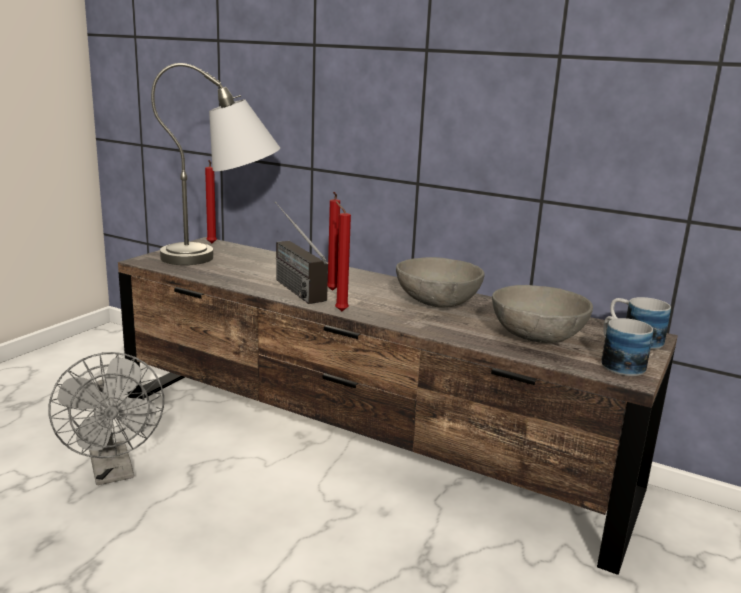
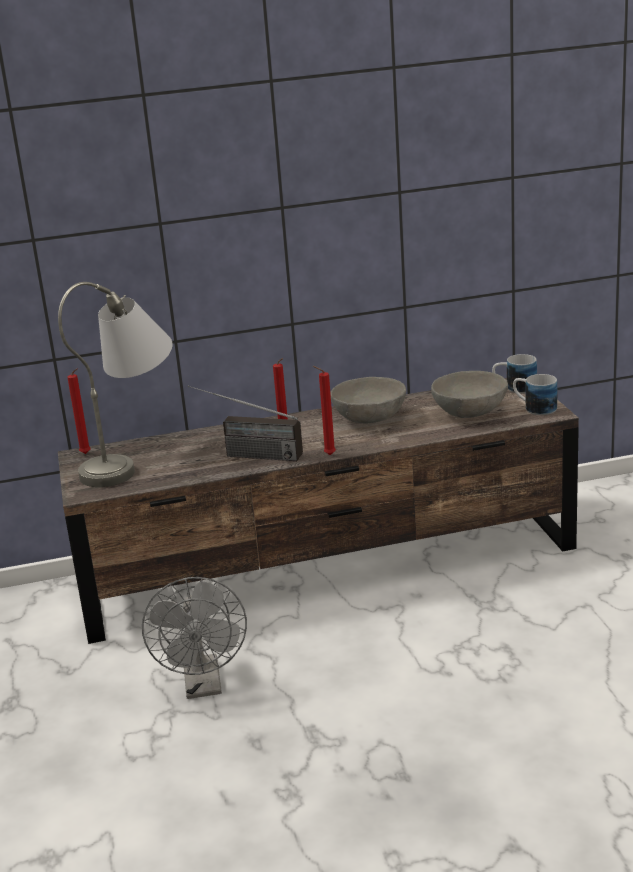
camera: 40 degrees left, 5 degrees up
grey fan [48,352,164,485] -> grey fan turned 60 degrees clockwise [142,577,247,699]

